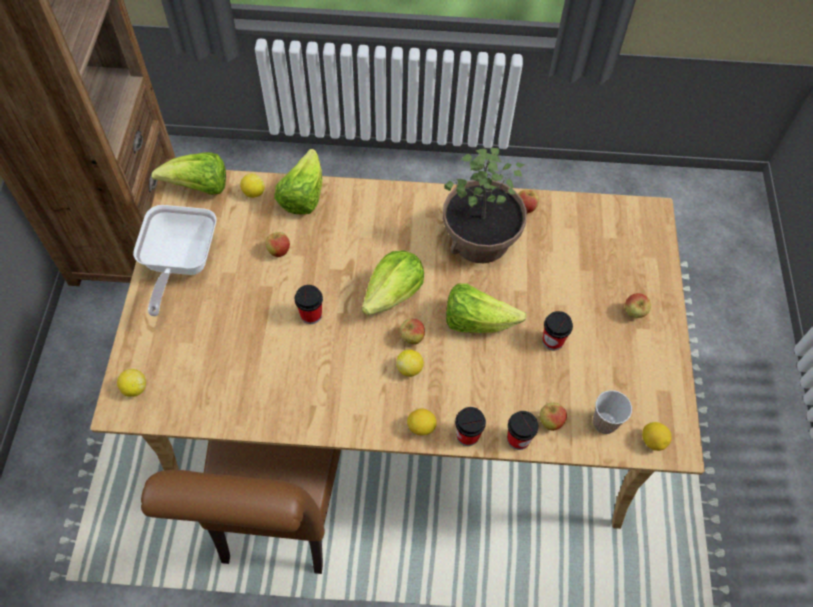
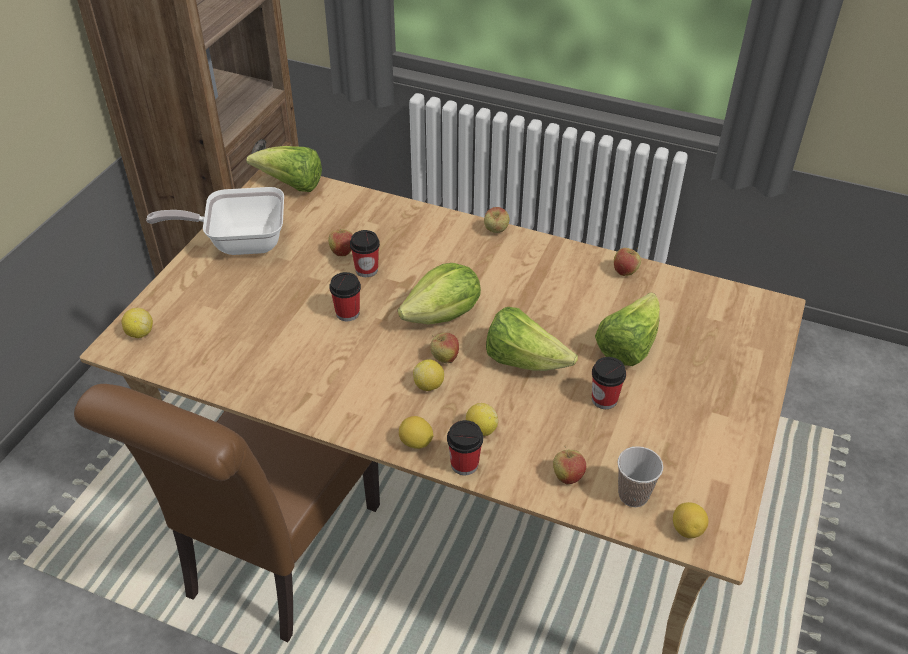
camera: 20 degrees right, 15 degrees down
frying pan [133,205,216,316] -> frying pan turned 60 degrees clockwise [146,187,284,255]
lemon [240,173,265,198] -> lemon moved to [466,403,498,436]
lettuce [274,149,322,214] -> lettuce moved to [595,292,660,366]
potted plant [443,148,527,263] -> none
cup [507,411,539,450] -> cup moved to [350,230,380,277]
apple [625,293,651,318] -> apple moved to [484,207,510,233]

